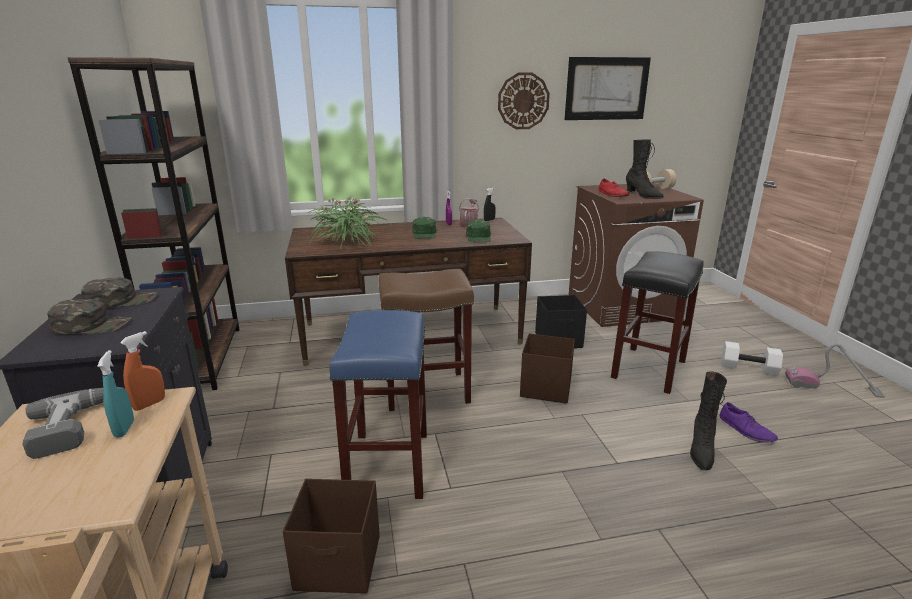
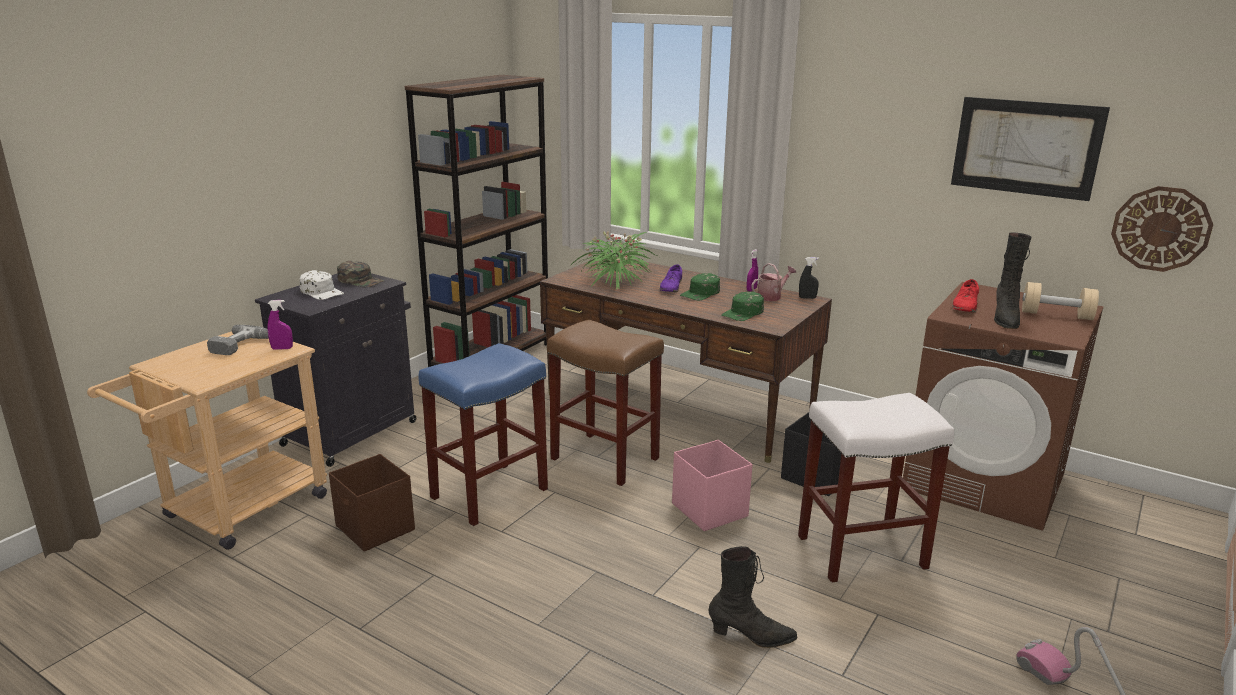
camera: 45 degrees right, 0 degrees up
green cap [47,299,132,334] -> white cap [300,270,344,300]
turquoise spray bottle [97,350,134,438] -> none
orange spray bottle [120,331,165,411] -> purple spray bottle [267,300,293,350]
wall clock [498,73,550,129] -> wall clock moved to [1111,186,1213,272]
brown storage box [520,333,575,404] -> pink storage box [672,440,752,531]
black stool [611,251,704,394] -> white stool [798,393,954,583]
black boot [690,371,727,470] -> black boot turned 150 degrees counterclockwise [708,546,798,648]
purple shoe [719,402,778,443] -> purple shoe moved to [660,264,682,292]
white dumbbell [721,341,783,375] -> none

